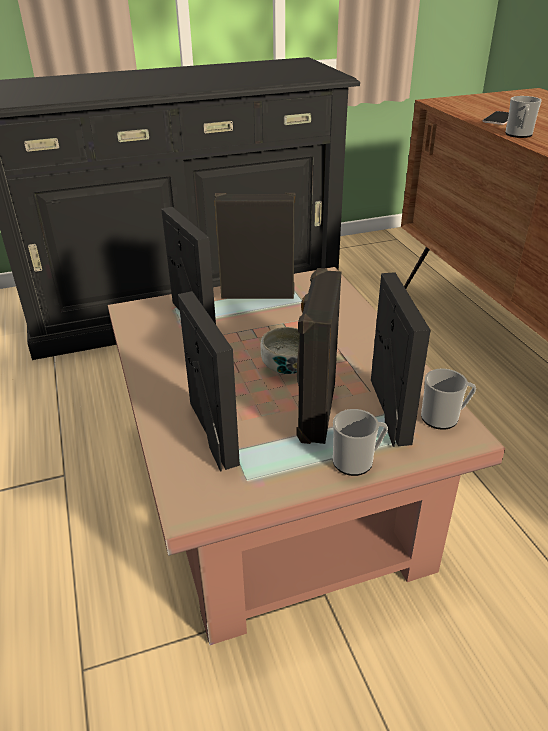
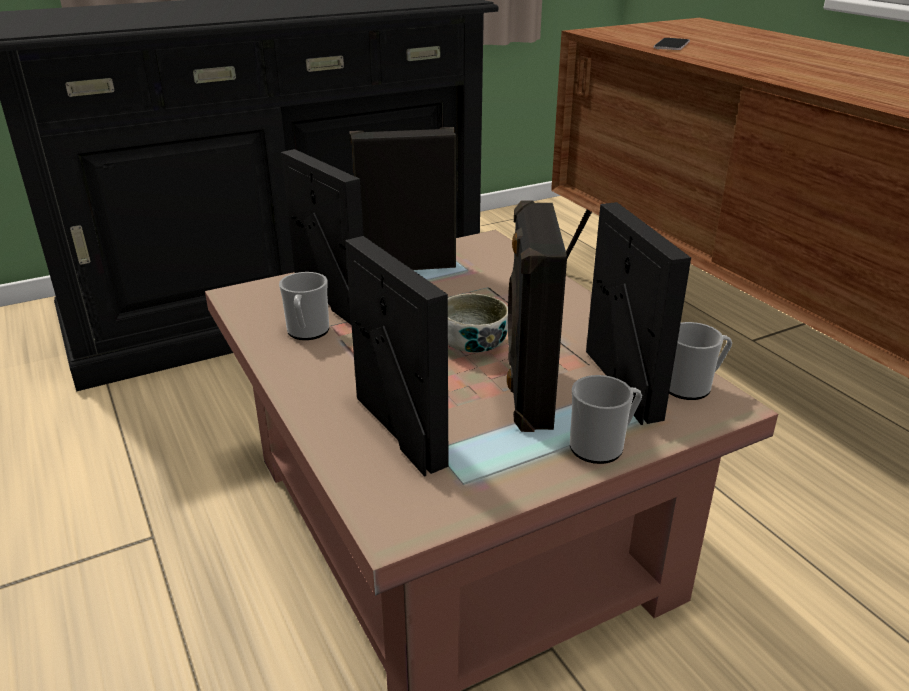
camera: 10 degrees left, 5 degrees down
mug [505,96,542,138] -> mug moved to [279,272,329,340]

